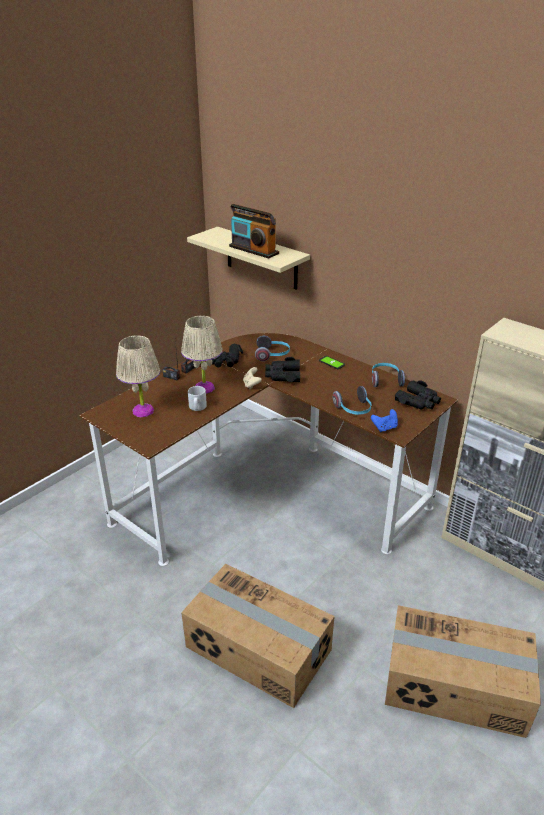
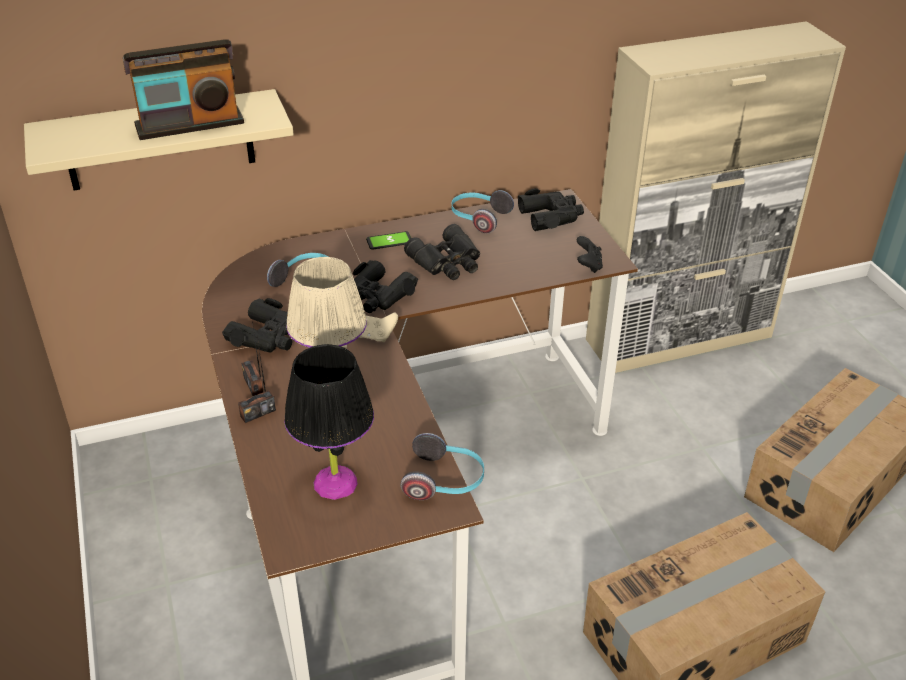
camera: 60 degrees left, 5 degrees up
beige table lamp [116,336,160,417] -> black table lamp [284,344,374,500]
grey mug [188,386,207,411] -> none
headphones [333,386,372,415] -> headphones moved to [401,433,484,500]
blue game controller [371,409,398,432] -> black game controller [577,236,603,273]
none -> black binoculars [404,224,480,280]

